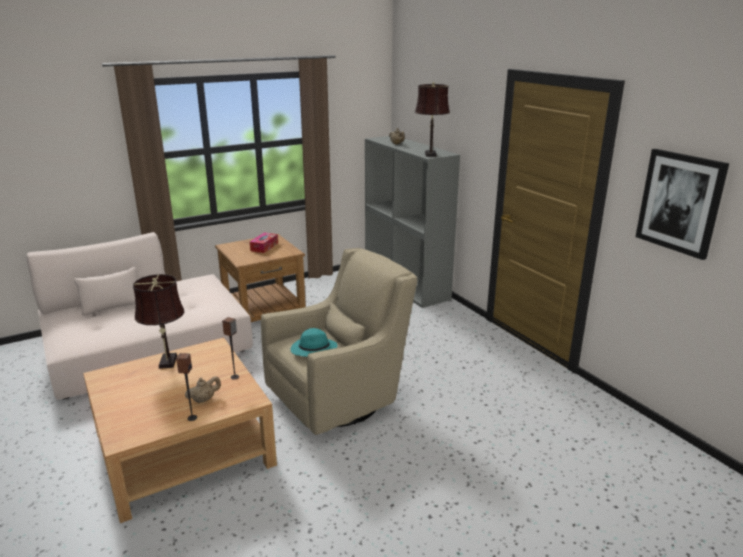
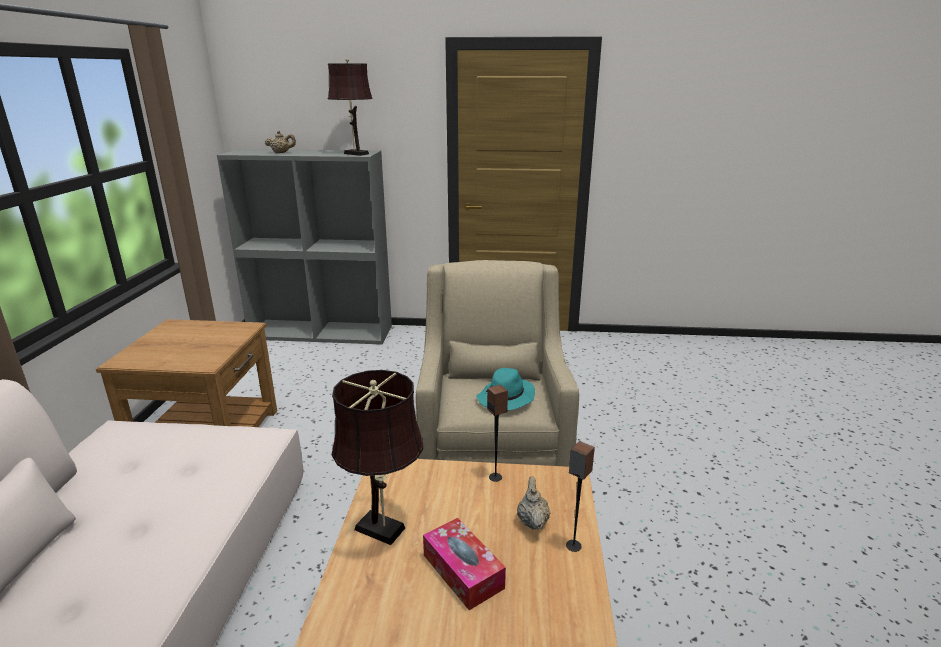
camera: 55 degrees left, 0 degrees up
tissue box [250,232,278,253] -> tissue box moved to [423,518,506,610]
picture [636,149,729,260] -> none

